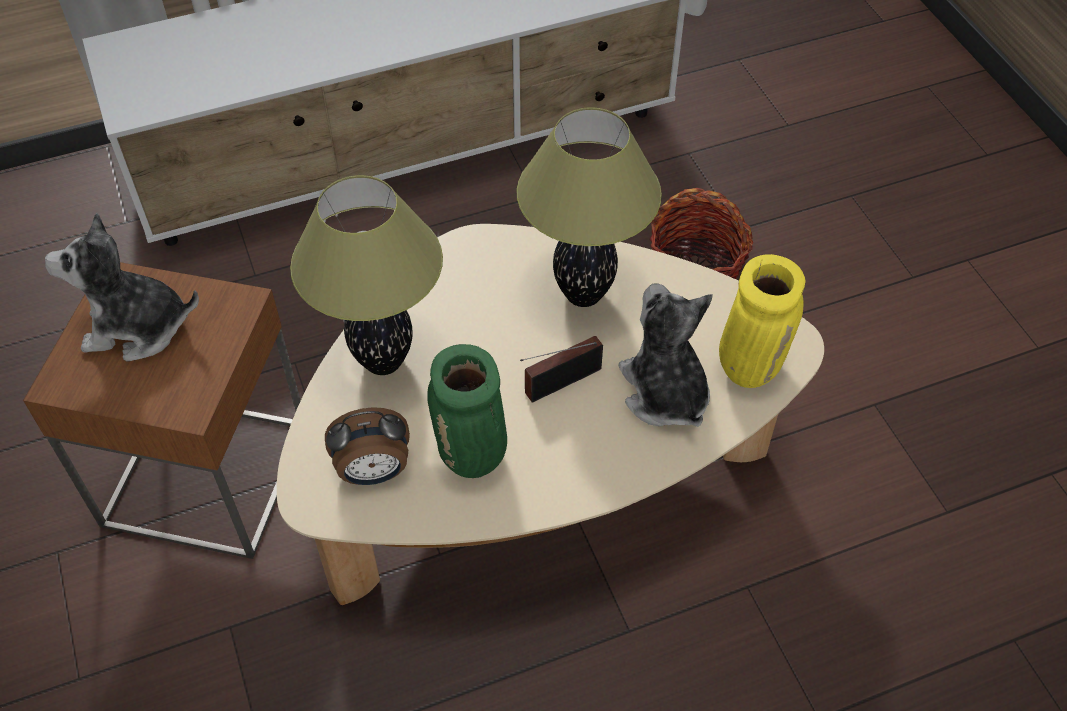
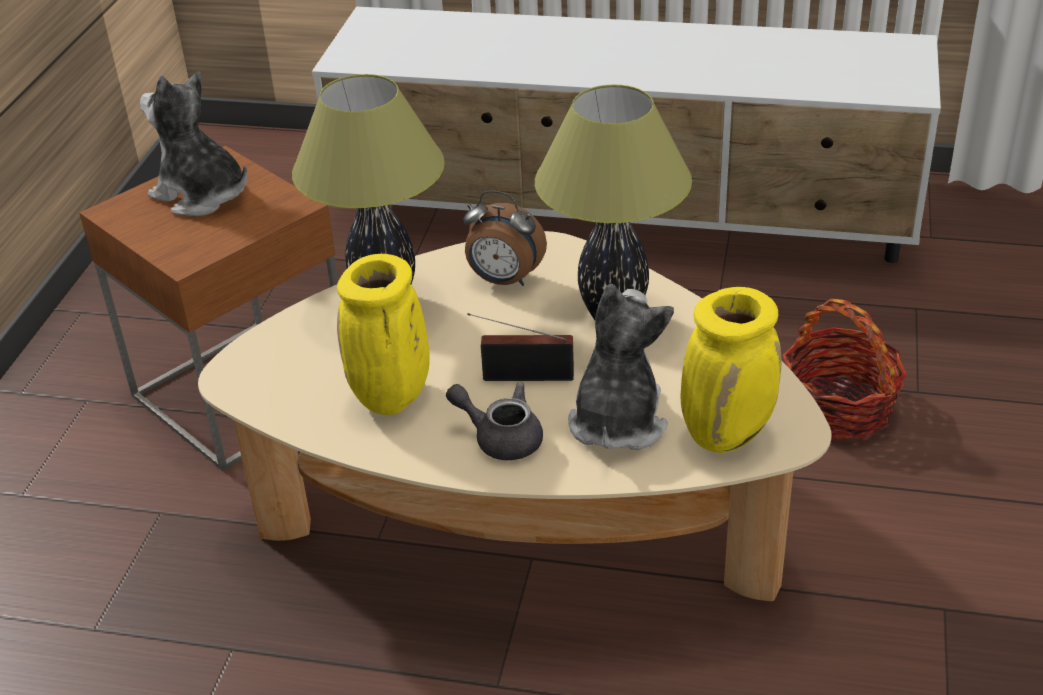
camera: 35 degrees right, 15 degrees down
alarm clock [325,407,410,485] -> alarm clock moved to [464,190,547,286]
green vase [427,344,507,478] -> yellow vase [337,254,430,415]
none -> grey teapot [446,382,543,460]

